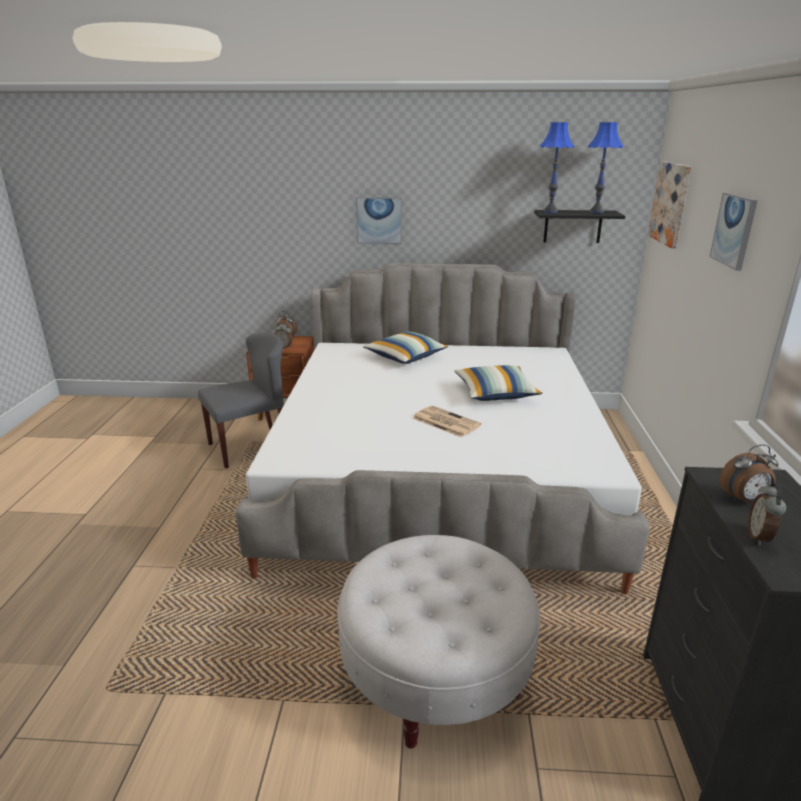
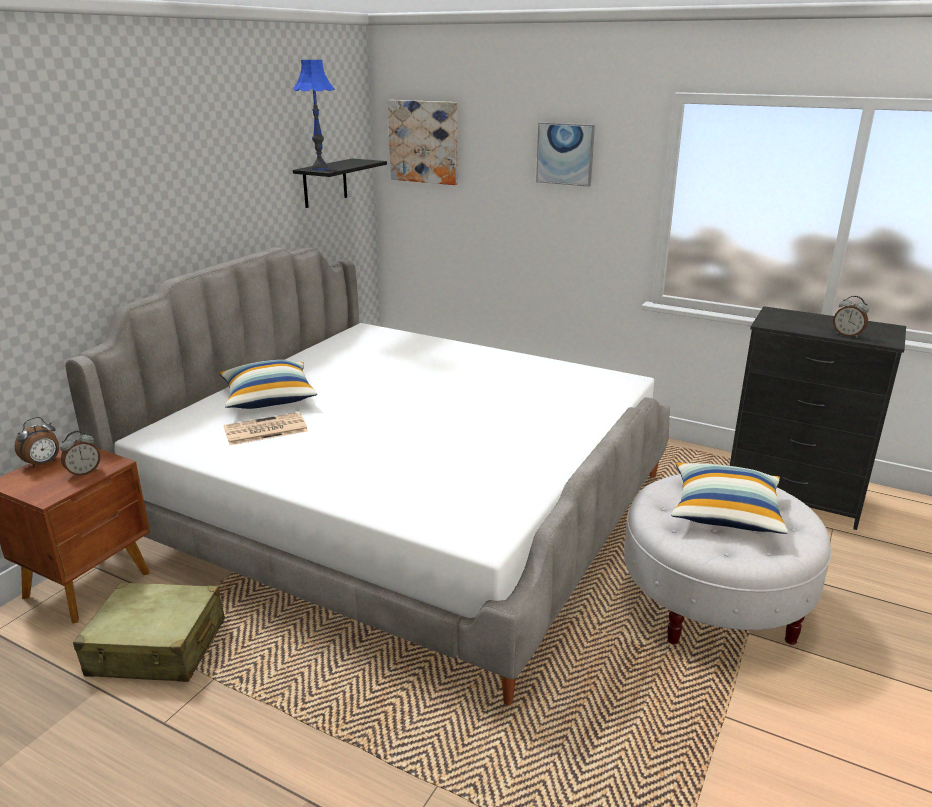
camera: 65 degrees left, 0 degrees up
grey chair [198,333,284,469] -> beige suitcase [73,582,225,682]
picture [356,197,402,244] -> none
newspaper [412,405,481,438] -> newspaper moved to [224,412,308,445]
pillow [454,365,542,401] -> pillow moved to [671,462,788,534]
blue table lamp [588,122,623,213] -> none
alarm clock [719,445,778,502] -> none

